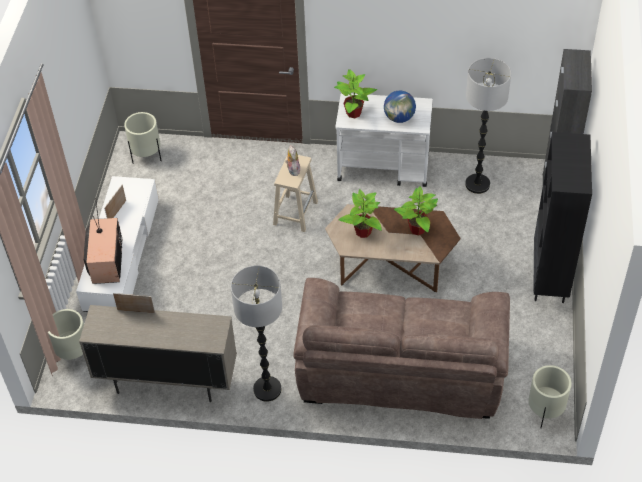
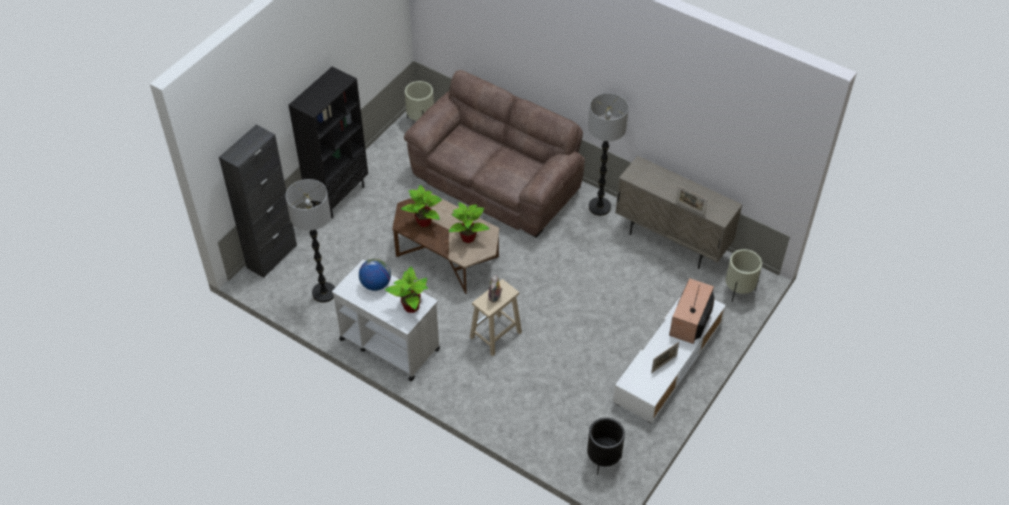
camera: 155 degrees left, 0 degrees up
beige planter [124,112,162,164] -> black planter [587,418,625,475]

